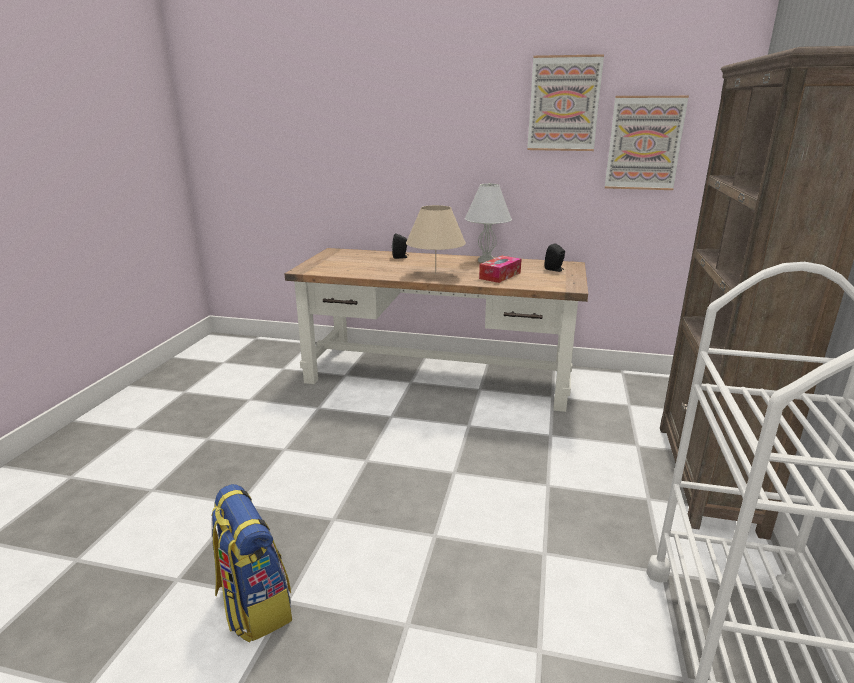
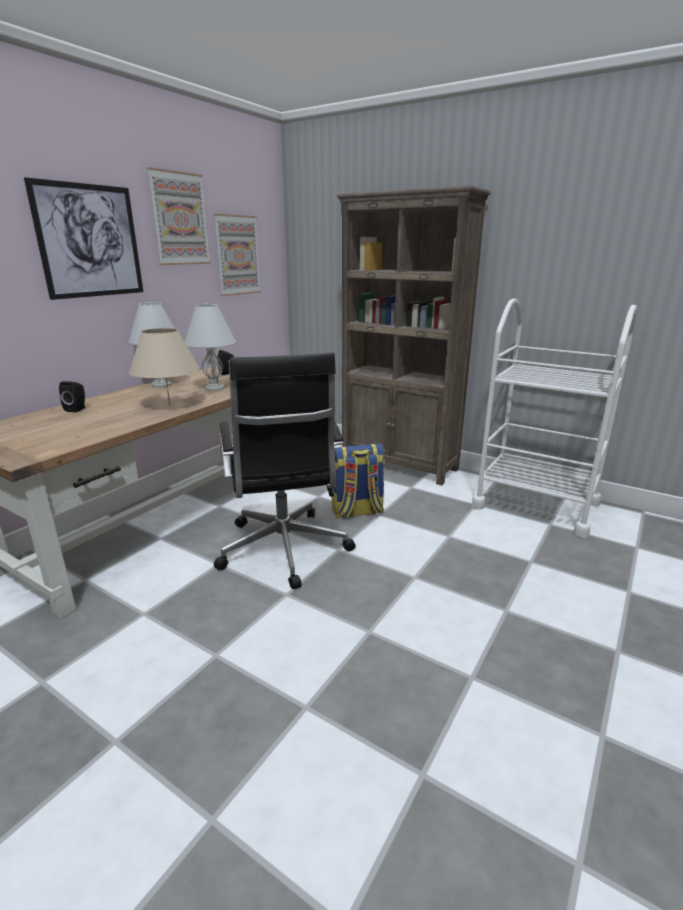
camera: 70 degrees left, 0 degrees up
backpack [211,484,292,643] -> backpack moved to [332,443,385,519]
tissue box [479,256,521,283] -> white table lamp [184,303,236,391]
none -> picture [24,177,143,300]
none -> black office chair [214,353,356,589]

